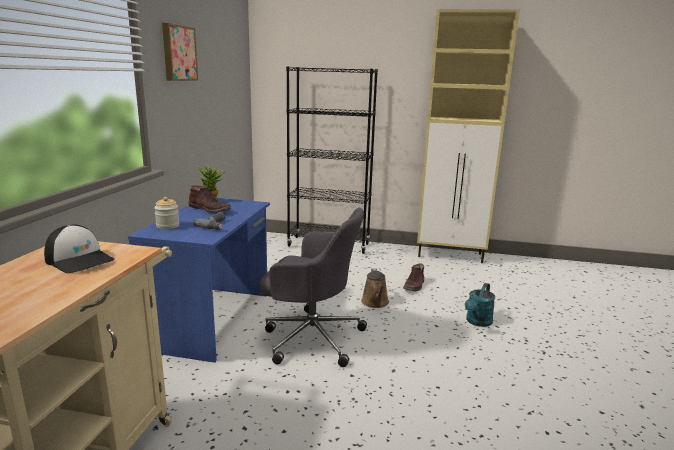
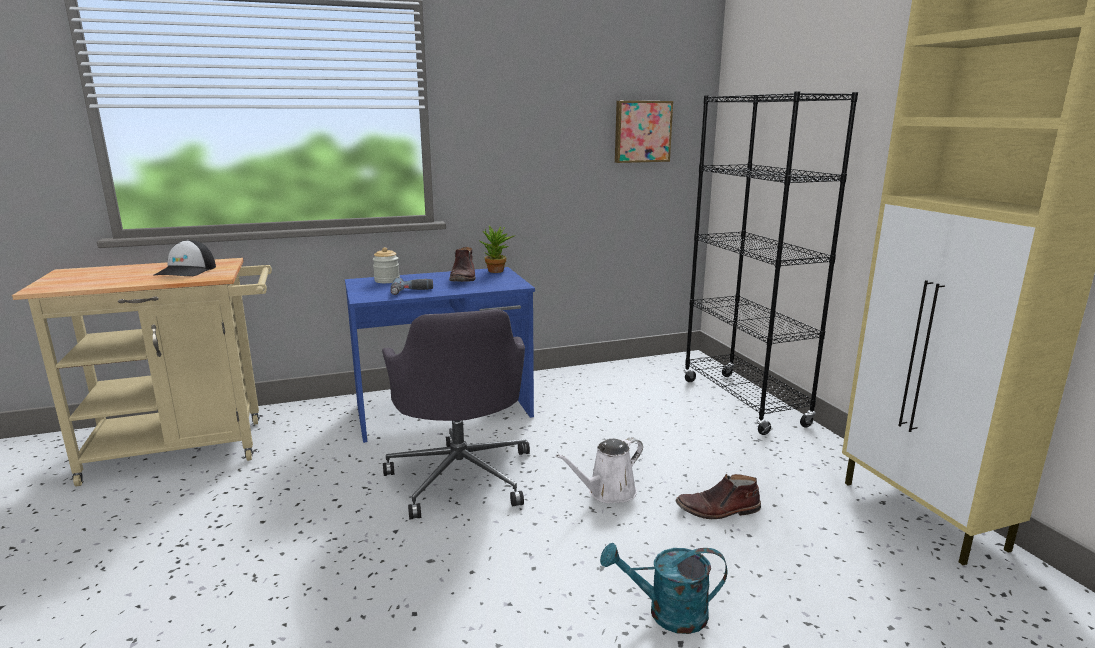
camera: 60 degrees right, 0 degrees up
picture [162,23,198,81] -> picture moved to [615,101,673,163]
brown watering can [361,268,389,308] -> white watering can [556,437,643,503]

